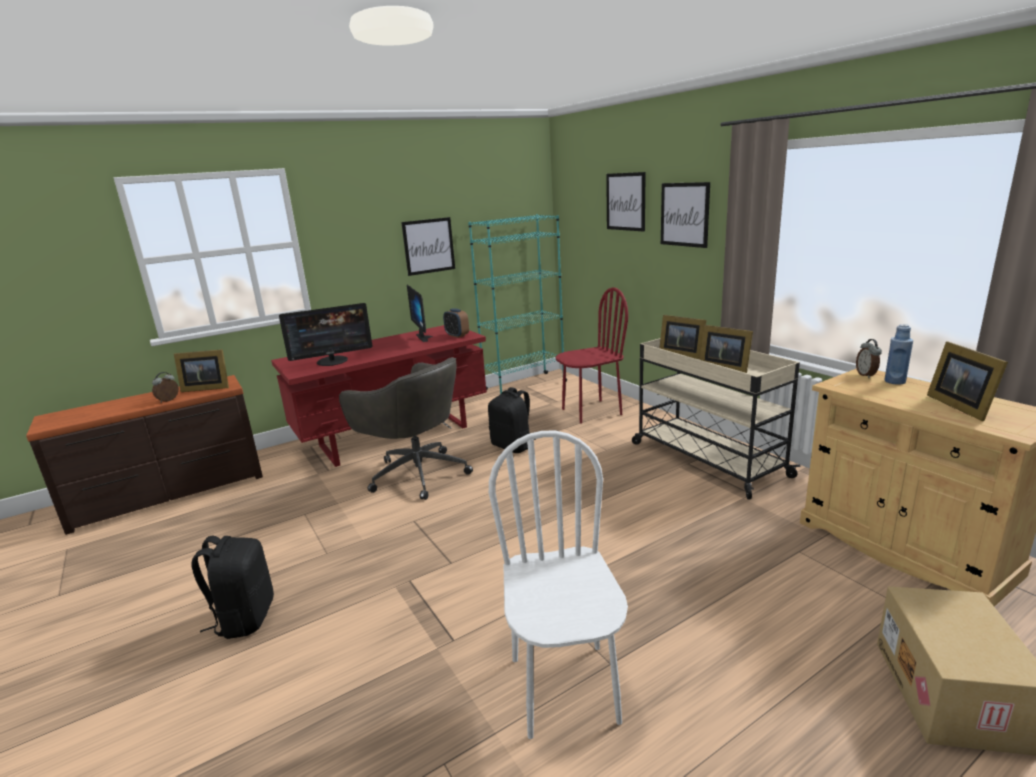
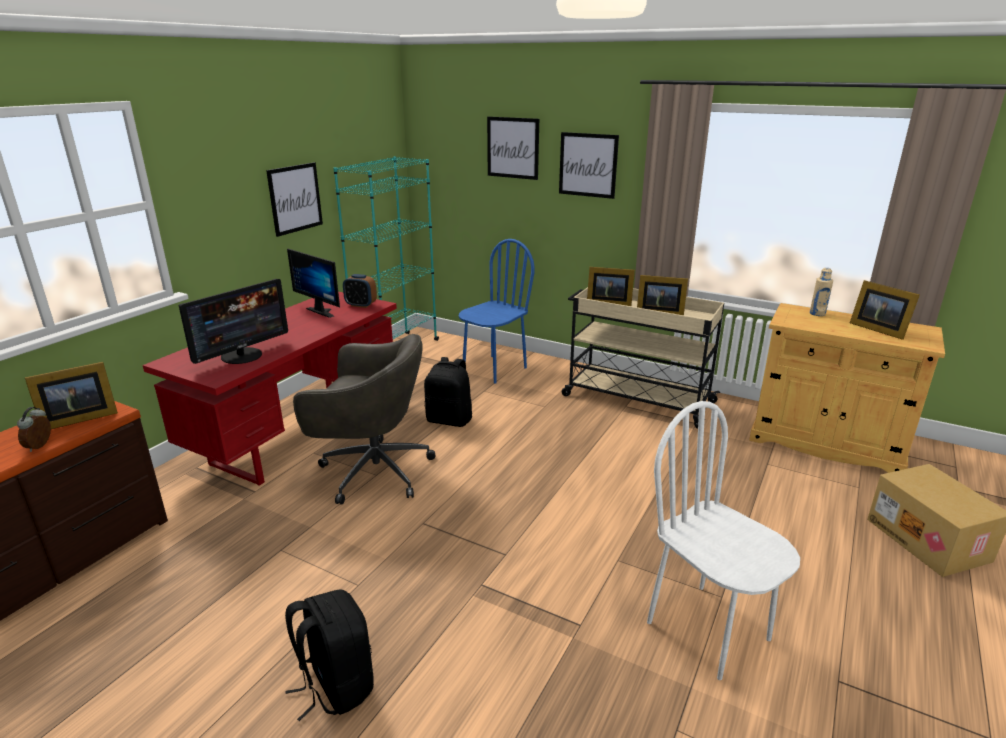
camera: 30 degrees left, 5 degrees up
red chair [556,287,628,424] -> blue chair [459,239,535,384]
alarm clock [856,339,882,378] -> none
blue bottle [884,324,913,385] -> beige bottle [810,268,833,316]

